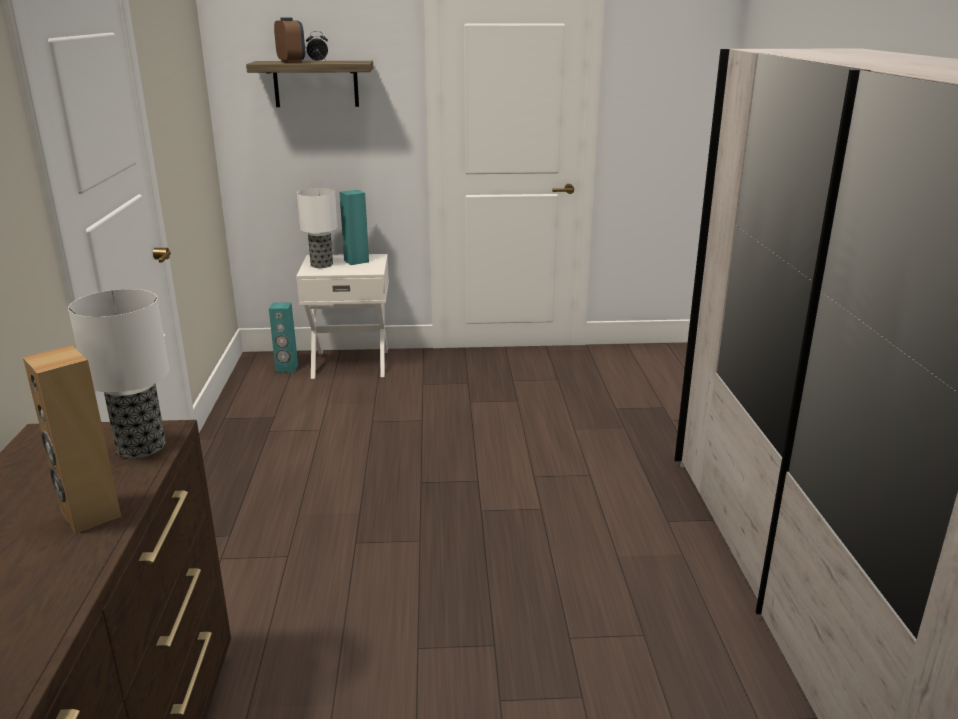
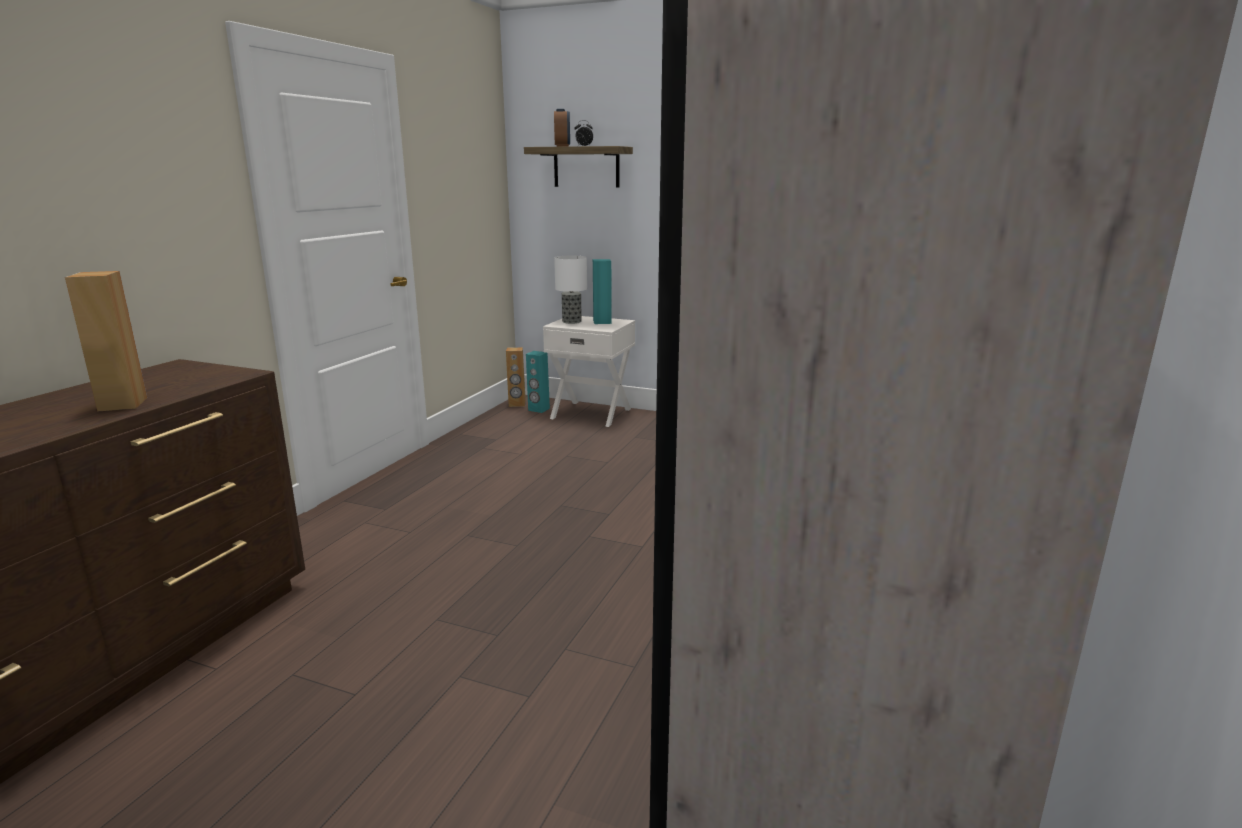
camera: 25 degrees right, 5 degrees down
table lamp [68,289,169,458] -> none
none -> brown speaker [506,347,526,407]

